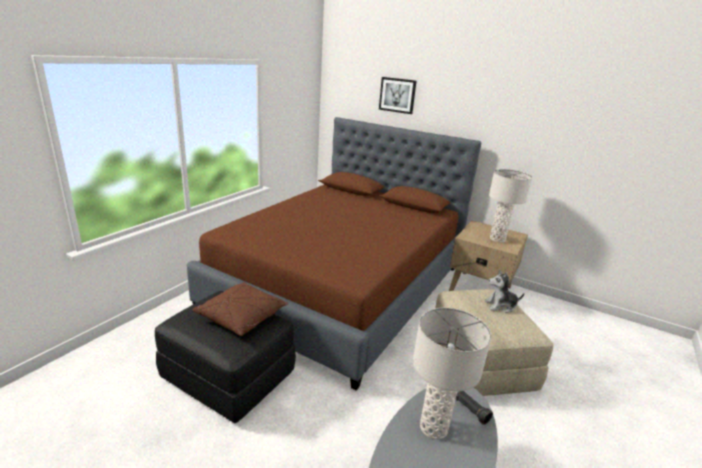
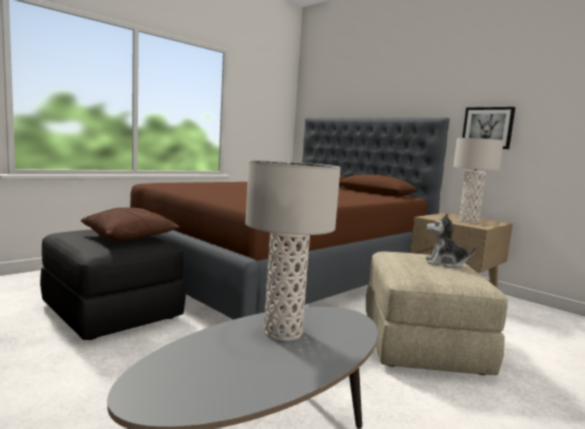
camera: 15 degrees right, 15 degrees down
picture [379,77,416,114] -> picture moved to [462,107,515,149]
black flashlight [455,391,493,425] -> none

